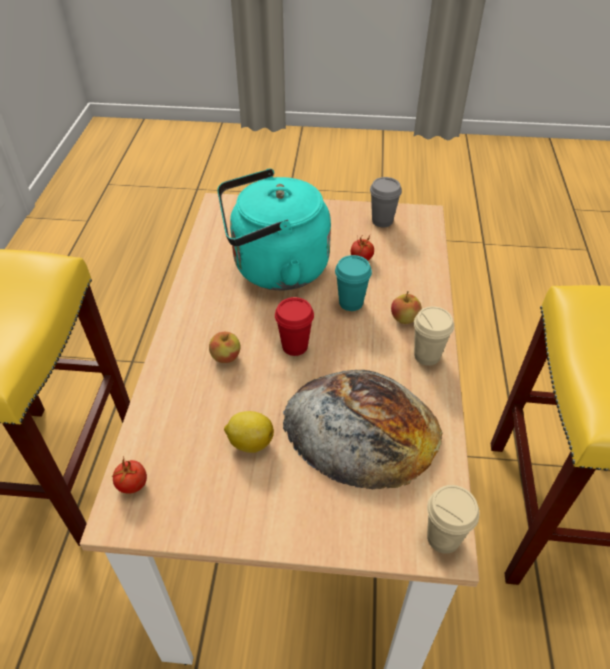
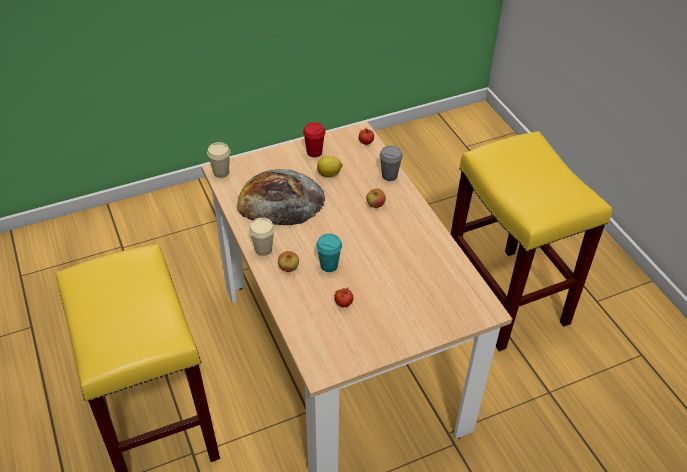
camera: 150 degrees right, 0 degrees up
turquoise kettle [217,169,331,290] -> none
red cup [275,297,314,356] -> red cup moved to [303,122,326,157]
grey cup [370,177,402,227] -> grey cup moved to [380,145,403,181]

